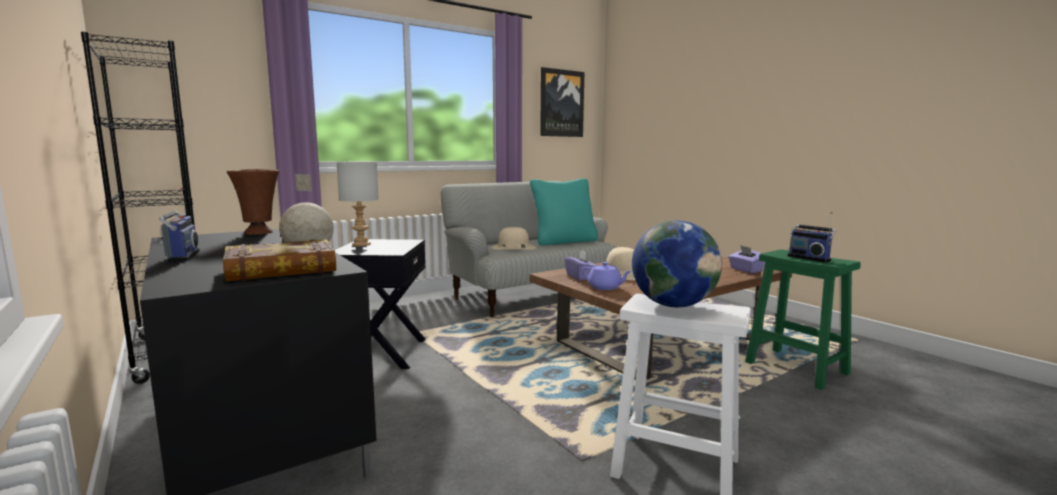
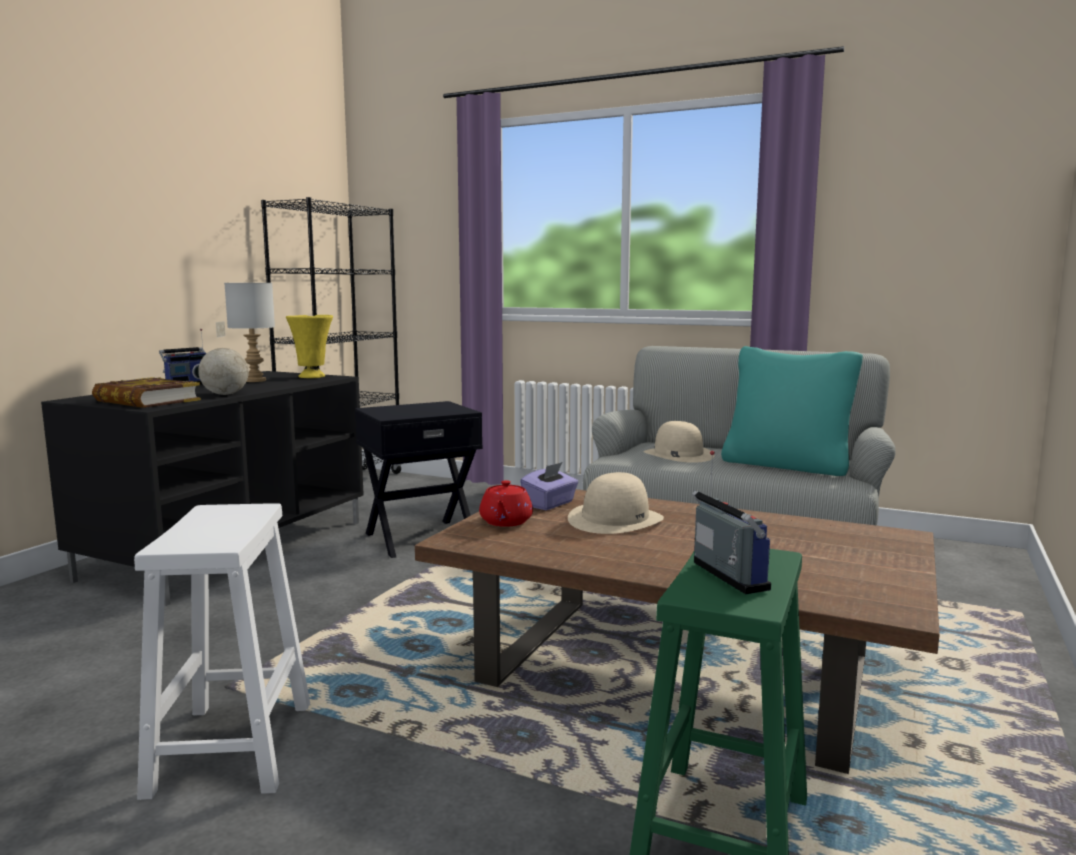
camera: 60 degrees right, 0 degrees up
brown vase [227,169,279,235] -> yellow vase [286,315,333,378]
grey table lamp [336,162,379,246] -> grey table lamp moved to [225,283,275,382]
picture [540,67,584,137] -> none
purple teapot [583,262,632,290] -> red teapot [479,480,533,527]
globe [632,221,722,307] -> none
purple tissue box [728,245,765,273] -> none
radio [788,212,836,263] -> radio turned 135 degrees clockwise [692,451,771,594]

